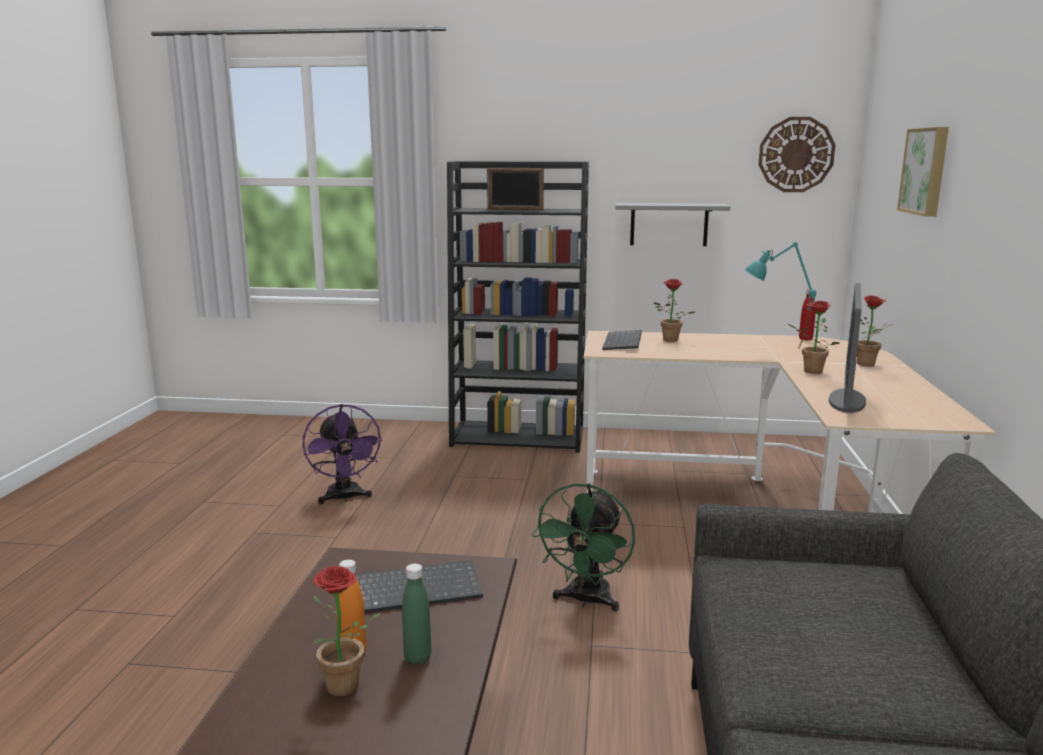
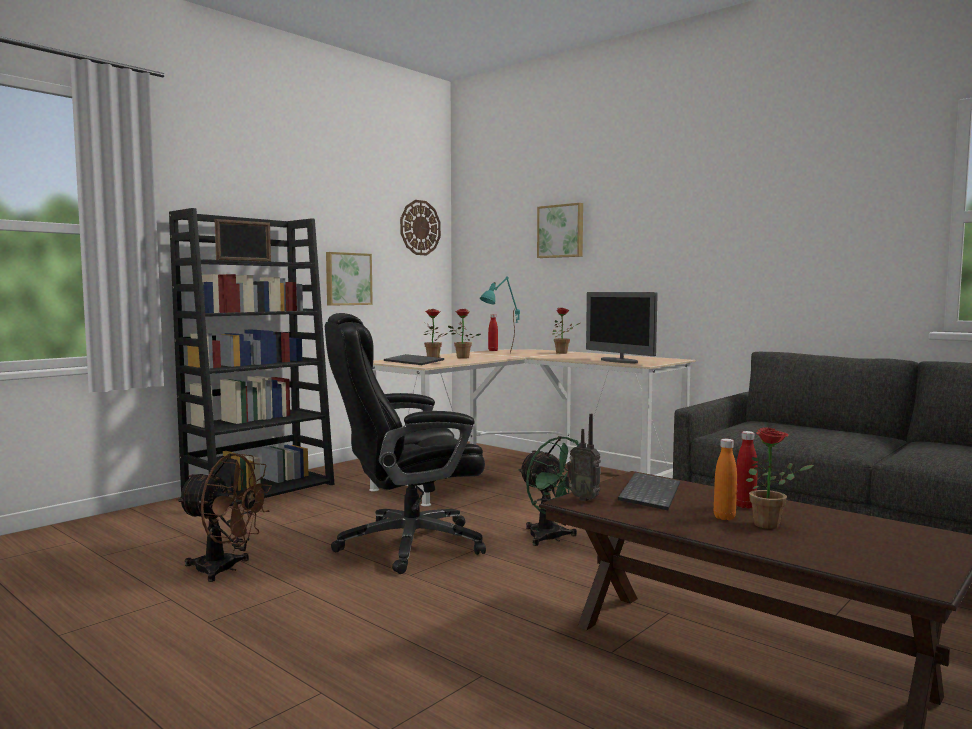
camera: 55 degrees left, 10 degrees down
purple fan [303,404,383,504] -> brown fan [176,453,272,582]
green bottle [402,563,431,665] -> red bottle [736,431,758,509]
grey shelf [615,203,730,246] -> picture [326,252,373,306]
potted plant [788,301,840,374] -> potted plant moved to [448,309,481,359]
none -> black office chair [325,313,486,574]
none -> radio [567,414,601,501]

